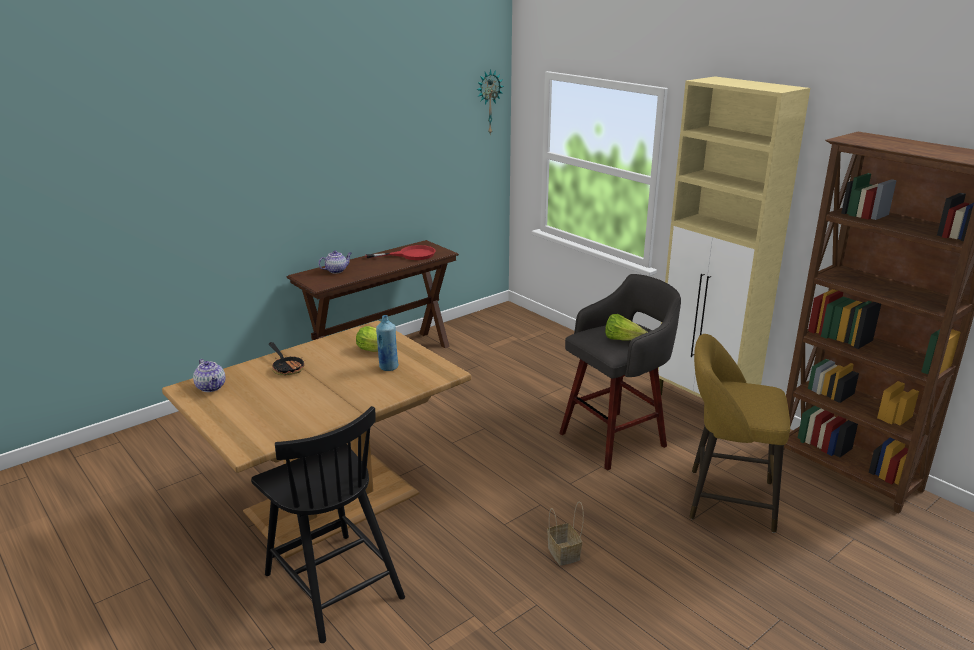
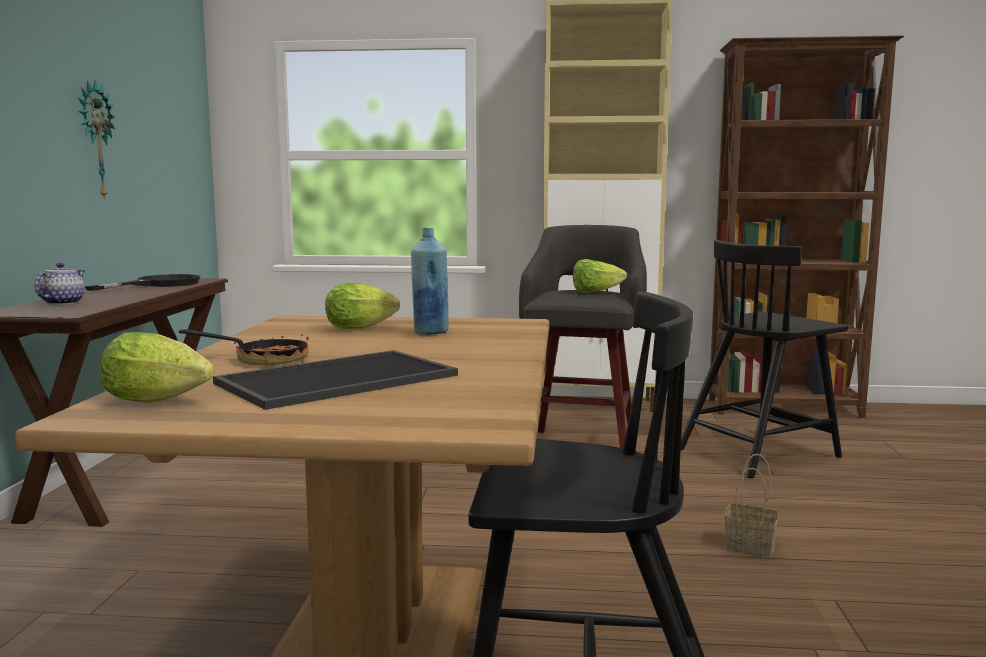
camera: 45 degrees left, 15 degrees down
teapot [193,359,225,392] -> lettuce [100,332,214,403]
red frying pan [365,245,435,260] -> black frying pan [85,274,200,291]
wall clock [477,69,504,134] -> wall clock moved to [78,81,115,200]
yellow stool [689,334,790,533] -> black chair [681,240,848,478]
none -> tray [213,350,458,410]

